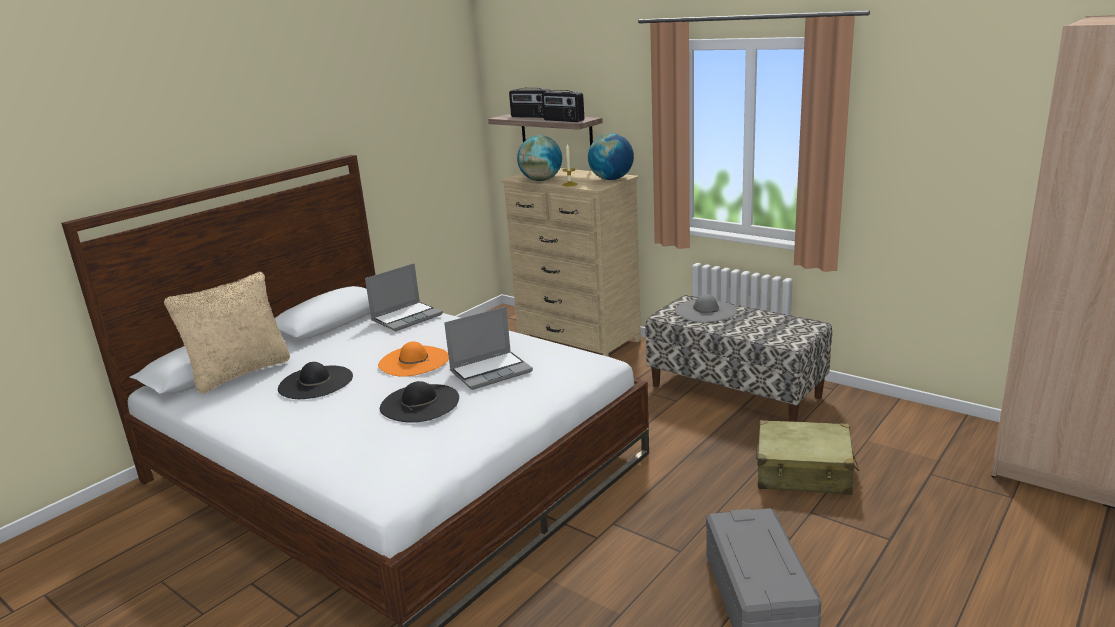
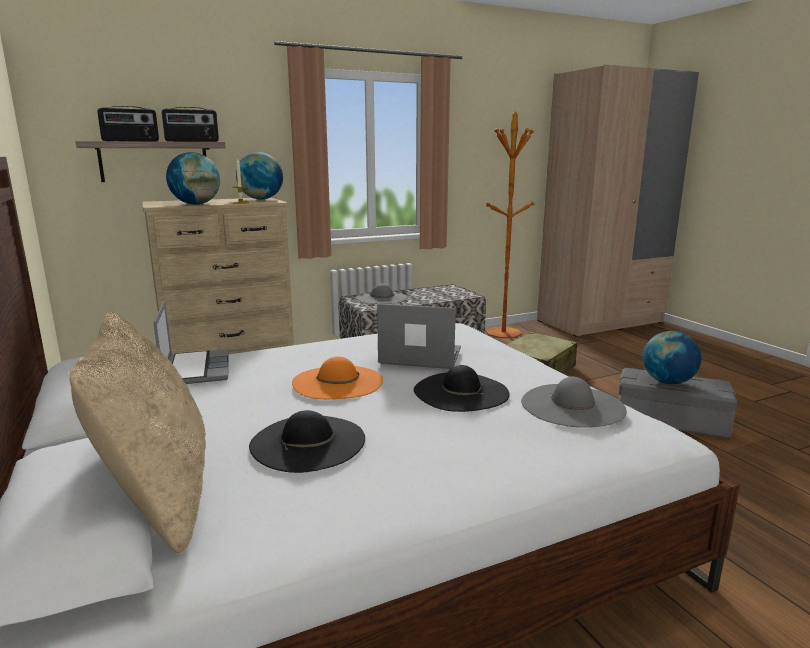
camera: 65 degrees left, 5 degrees down
laptop [444,307,533,390] -> laptop turned 75 degrees counterclockwise [377,304,461,369]
none -> orange clothes rack [486,112,534,338]
none -> grey hat [521,376,627,428]
none -> globe [643,331,701,384]

